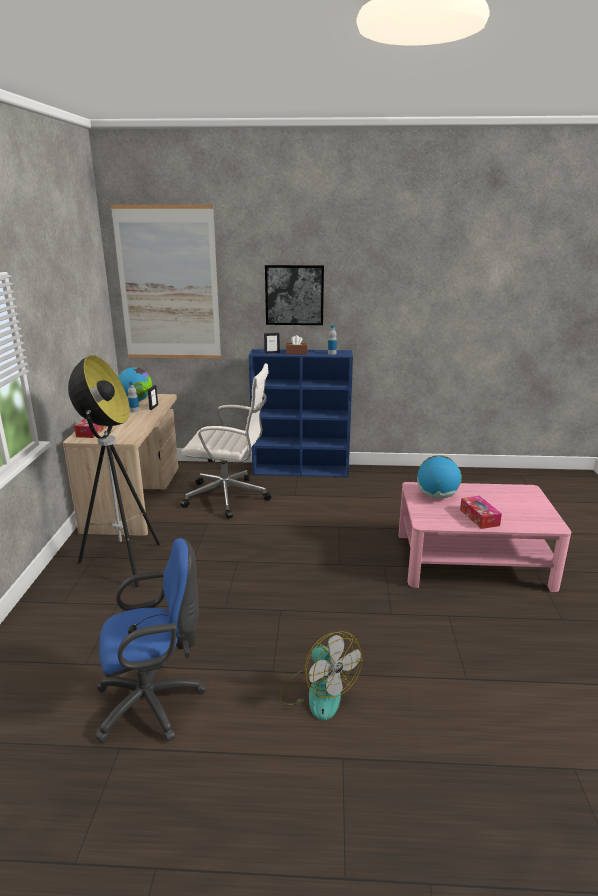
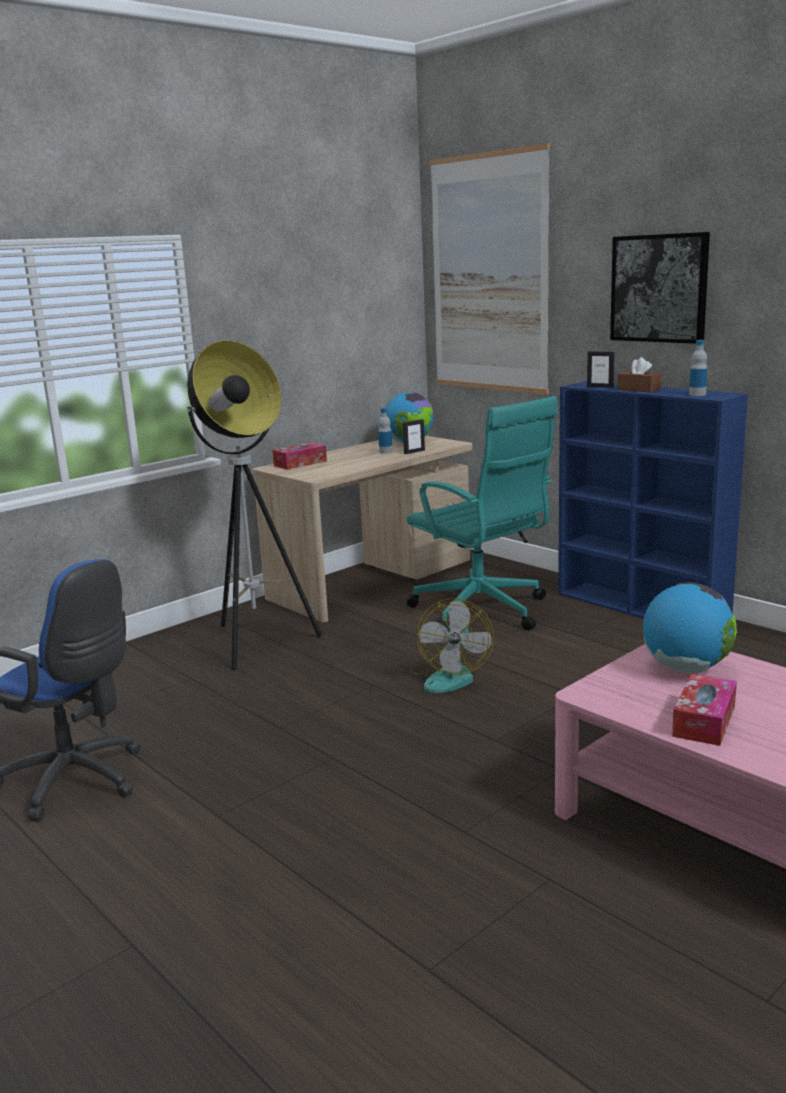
camera: 45 degrees right, 5 degrees down
white office chair [181,363,271,519] -> turquoise office chair [406,396,558,631]
fan [279,631,362,721] -> fan moved to [409,598,494,693]

